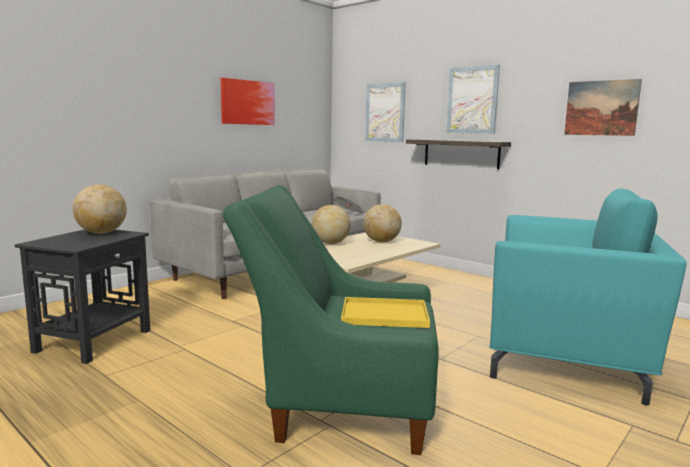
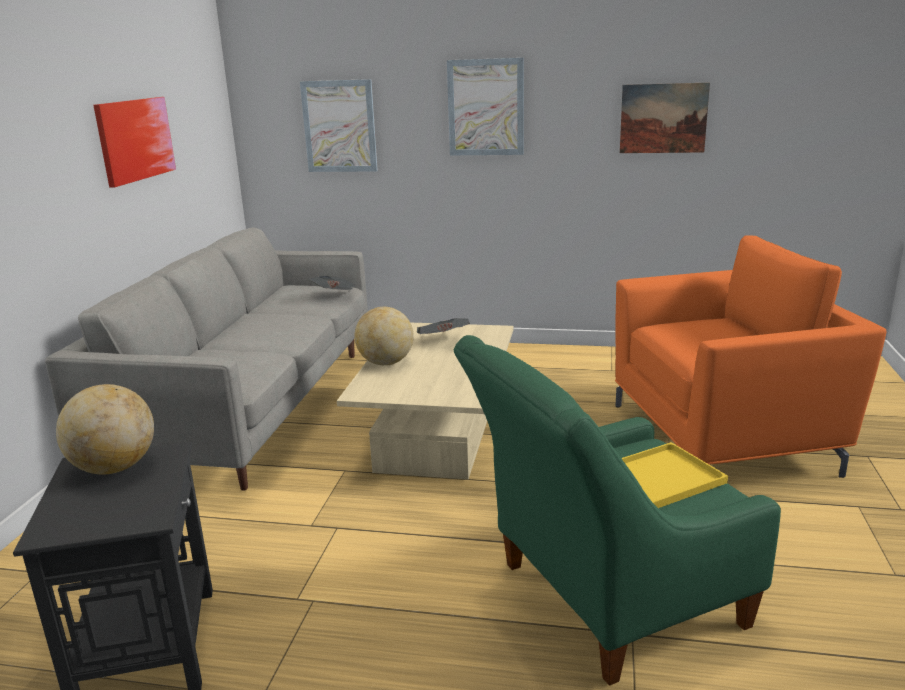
camera: 30 degrees left, 10 degrees up
globe [363,204,402,242] -> newspaper [417,318,470,334]
shelf [406,139,511,169] -> none
turquoise armchair [489,188,687,405] -> orange armchair [615,235,887,478]

